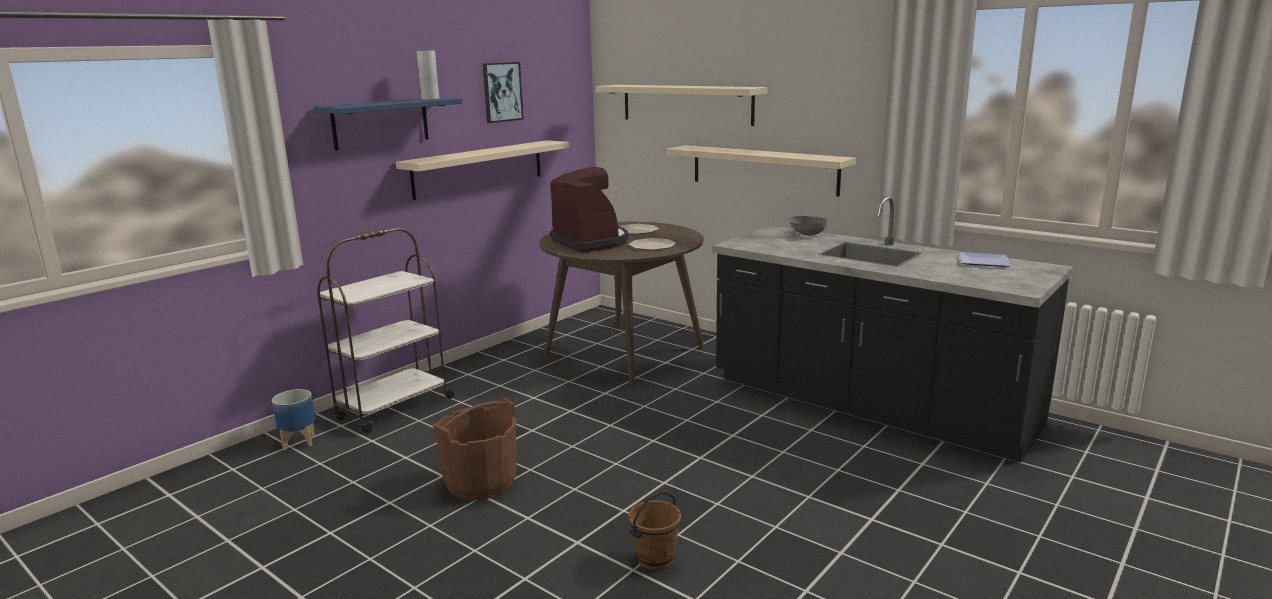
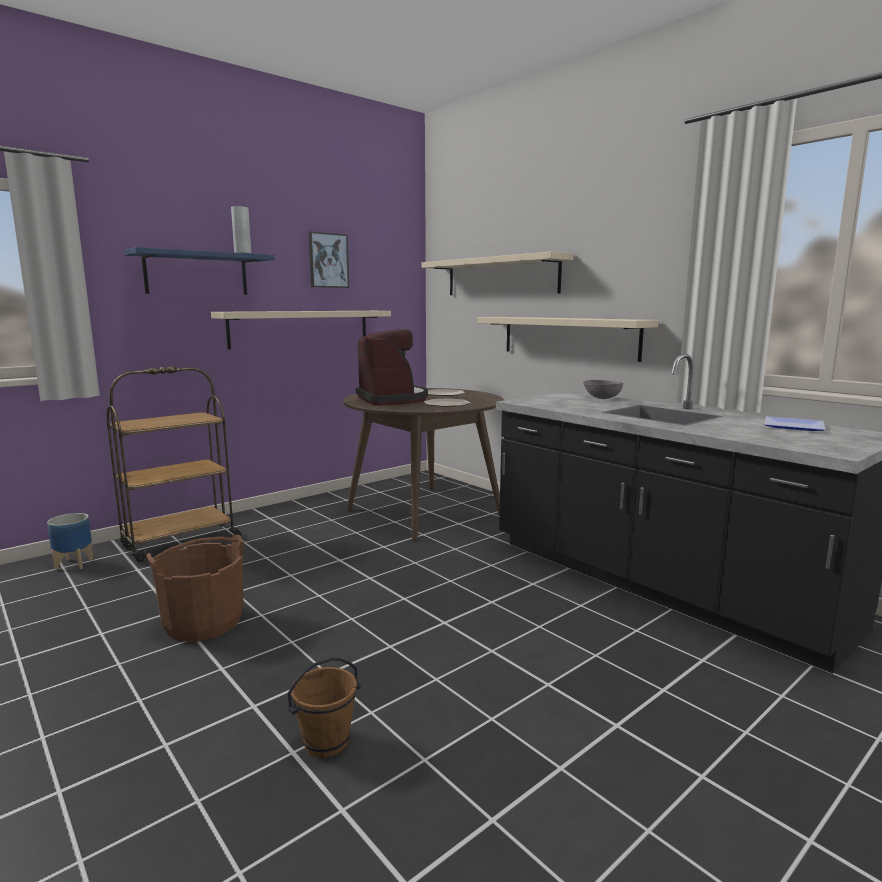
camera: 10 degrees right, 5 degrees down
white cart [317,228,454,433] -> brown cart [107,366,241,562]

